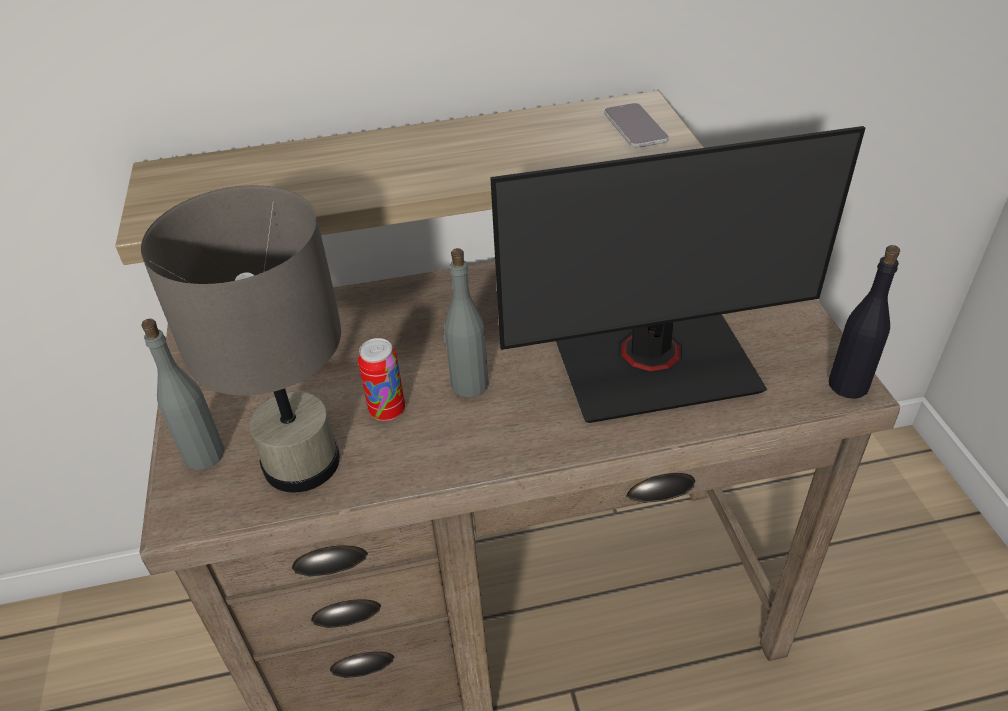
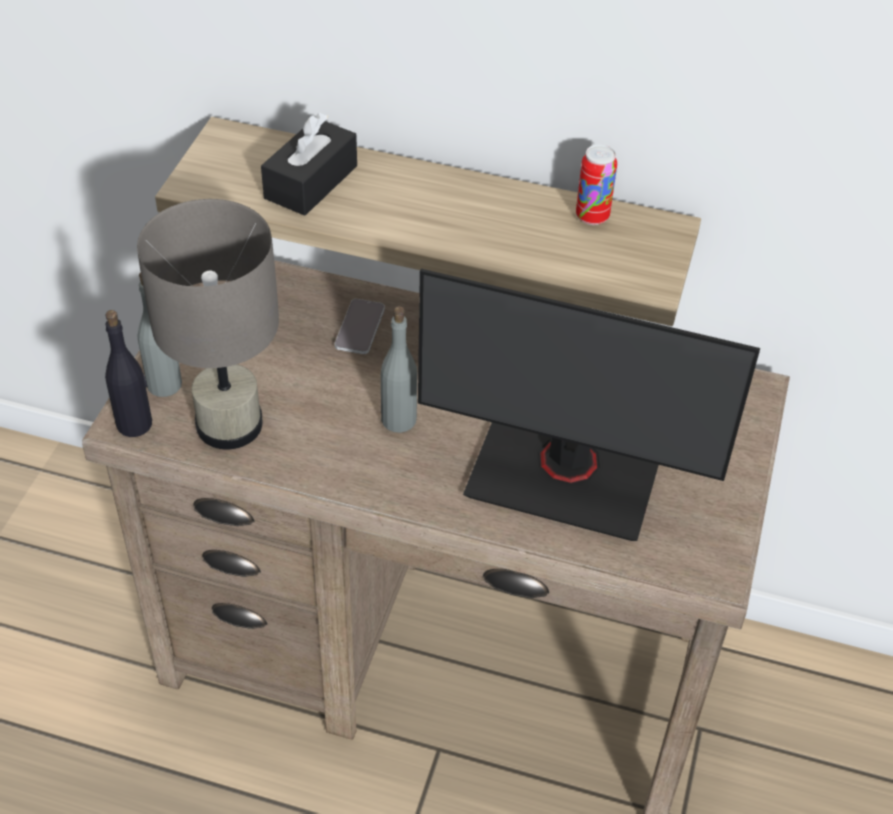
camera: 25 degrees right, 5 degrees up
can [358,338,405,421] -> can moved to [576,144,617,225]
phone [604,103,669,148] -> phone moved to [335,299,385,354]
black bottle [829,245,900,399] -> black bottle moved to [105,310,152,437]
none -> black tissue box [261,113,357,216]

